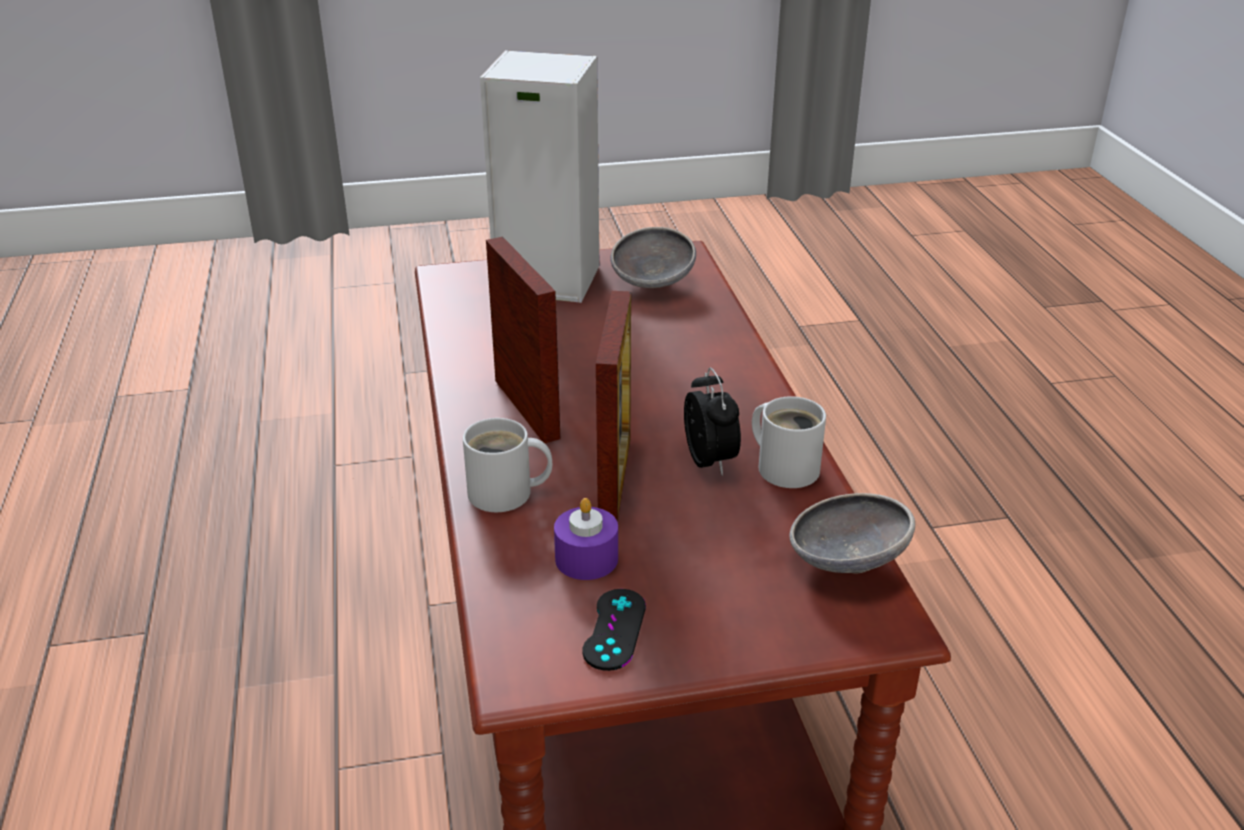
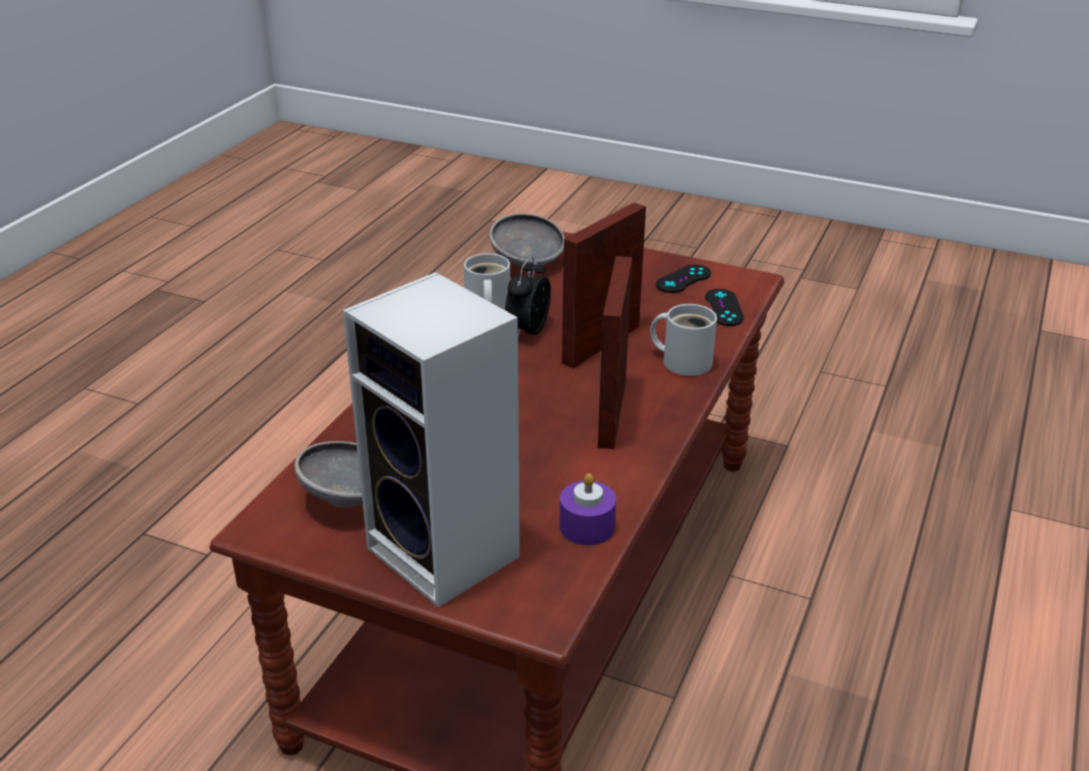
camera: 145 degrees left, 0 degrees up
purple candle [554,498,618,580] -> purple candle moved to [559,473,616,545]
none -> black game controller [705,289,744,326]

